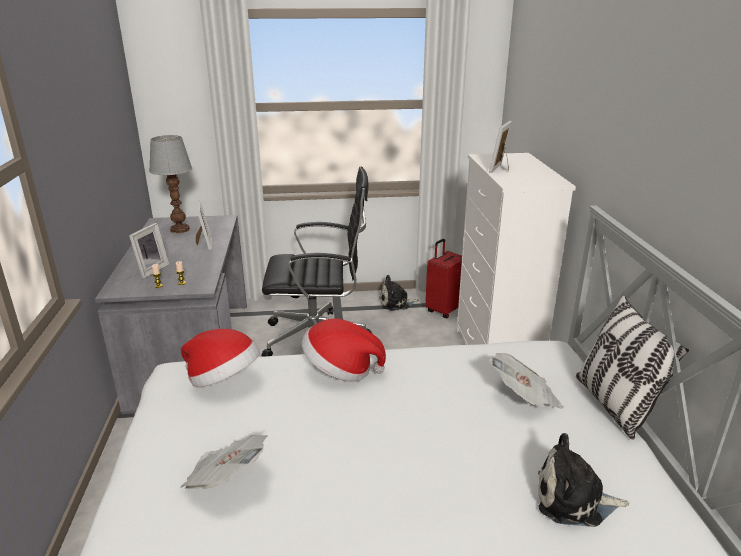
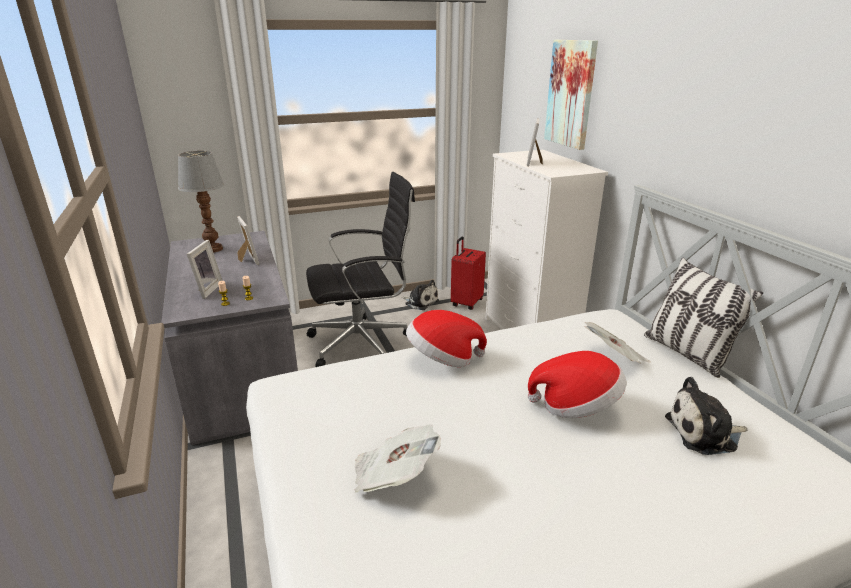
camera: 15 degrees left, 0 degrees up
hat [181,329,260,387] -> hat moved to [528,351,627,418]
plush toy [379,275,419,311] -> plush toy turned 120 degrees counterclockwise [401,280,439,310]
none -> picture [544,40,598,150]

